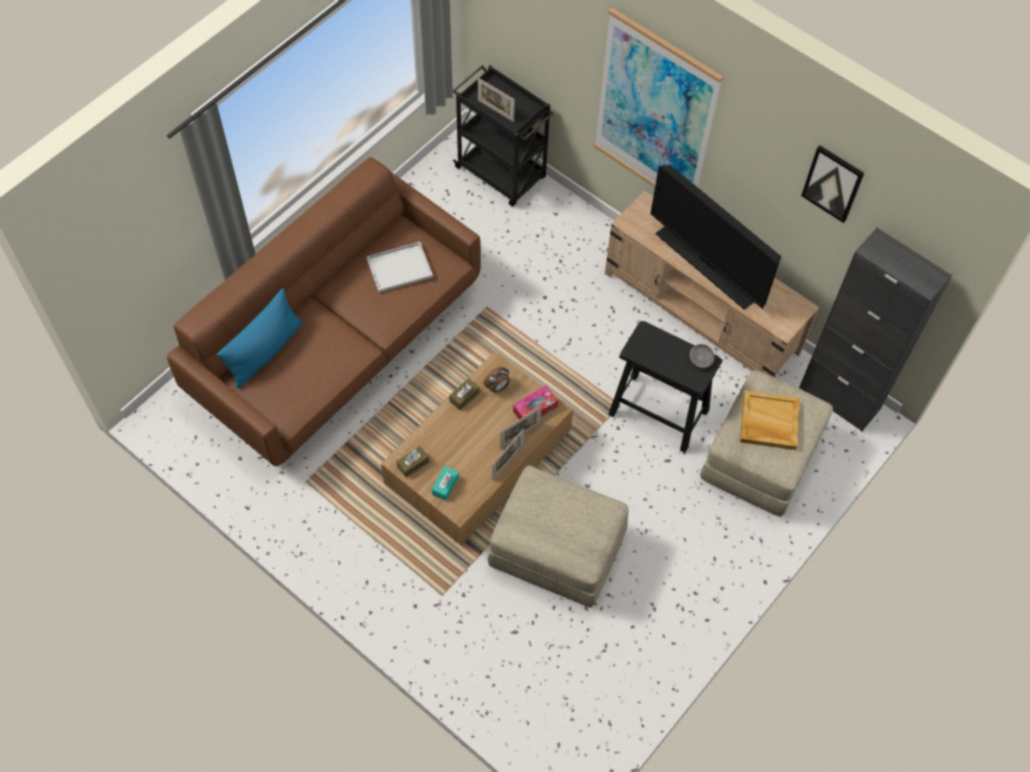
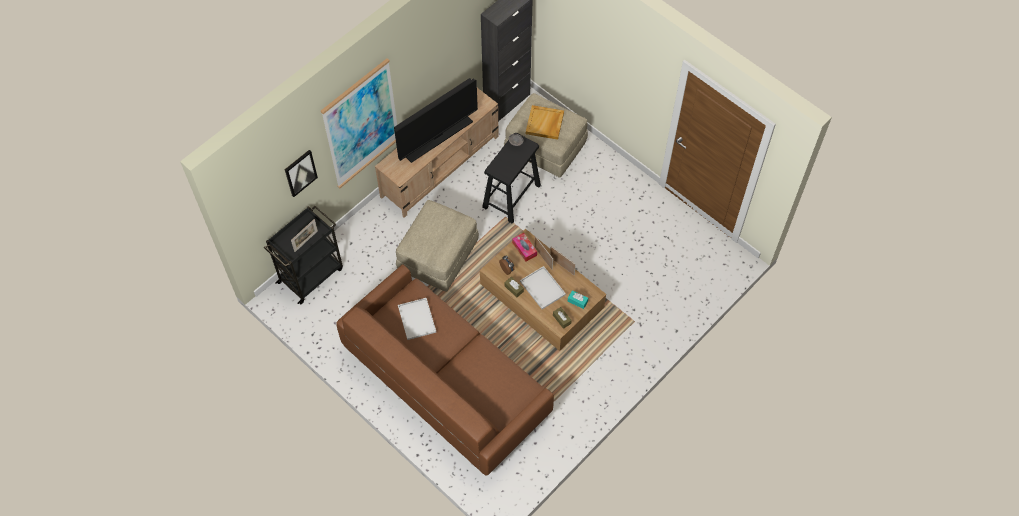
camera: 85 degrees left, 0 degrees up
blue pillow [217,288,303,388] -> none
beige ottoman [487,466,629,608] -> beige ottoman moved to [396,200,479,292]
picture [801,145,864,223] -> picture moved to [284,150,318,197]
none -> white tray [520,266,566,309]

